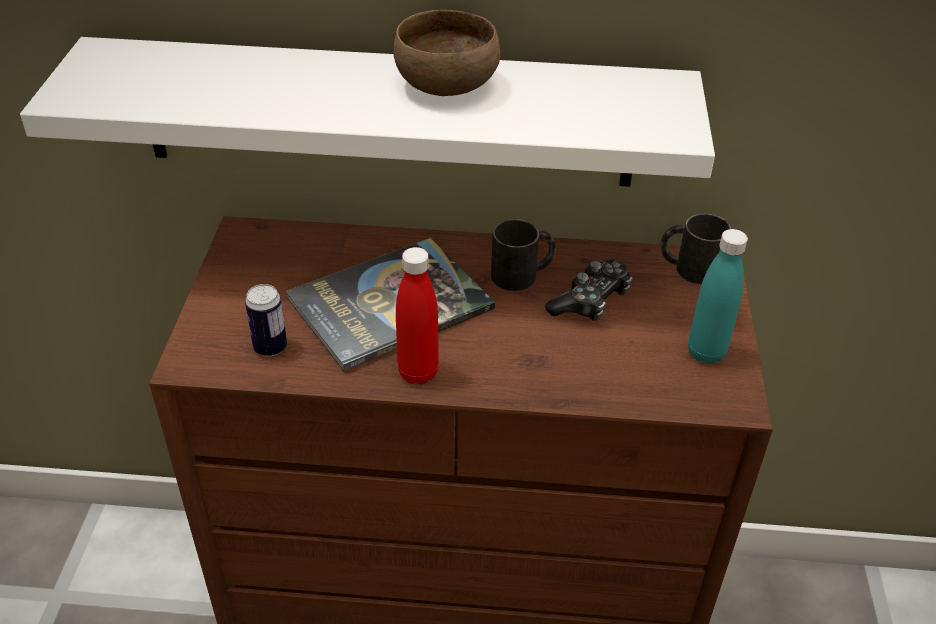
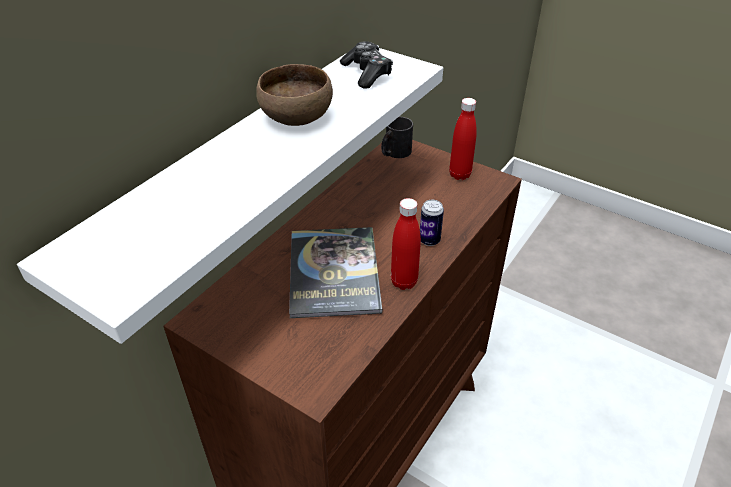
camera: 60 degrees left, 0 degrees up
can [245,284,287,356] -> can moved to [420,200,444,246]
black mug [491,219,556,291] -> none
game controller [545,259,633,321] -> game controller moved to [340,41,393,89]
turquoise bottle [688,229,748,364] -> red bottle [449,98,477,180]

